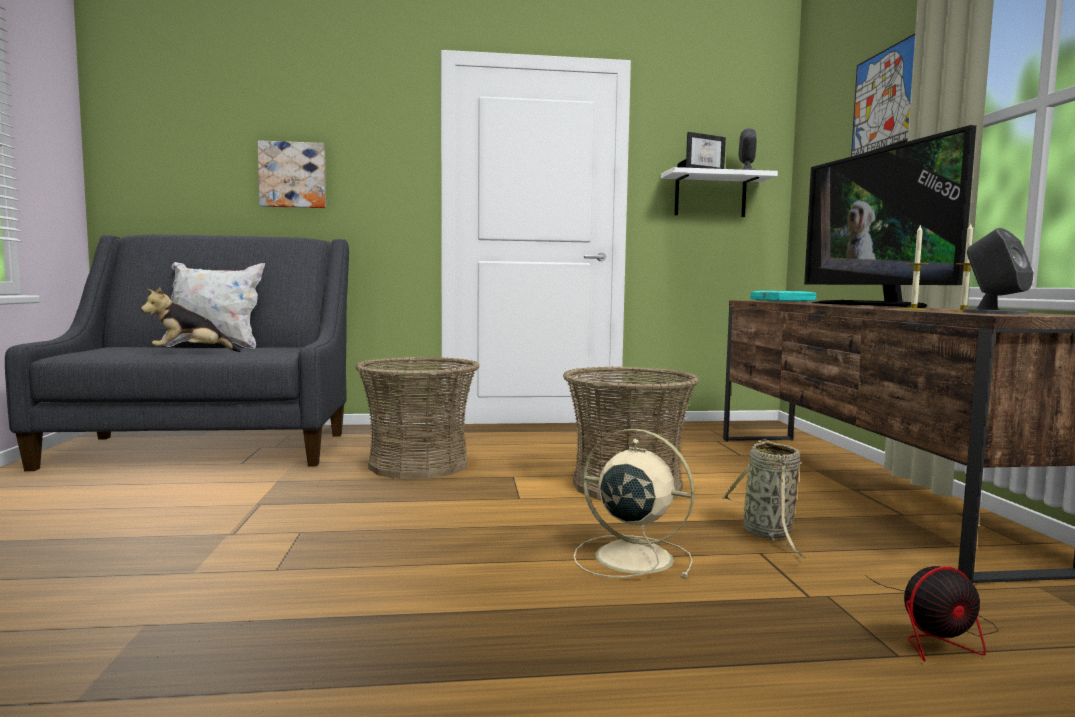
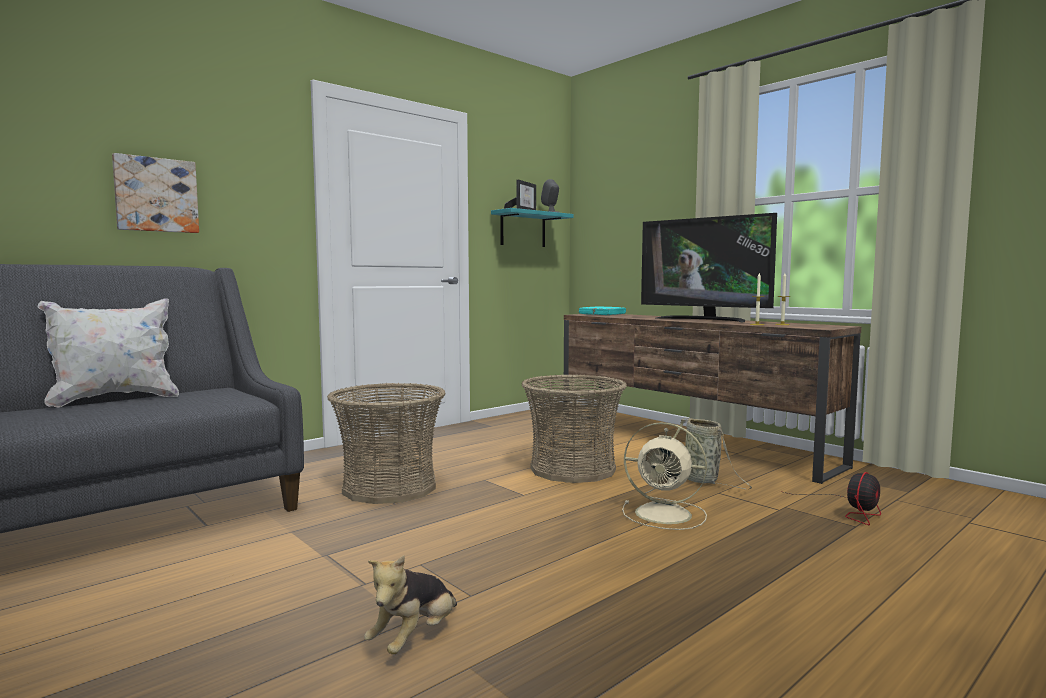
camera: 35 degrees left, 0 degrees up
plush toy [141,287,241,352] -> plush toy moved to [364,555,457,654]
beige fan [574,429,694,578] -> beige fan turned 150 degrees counterclockwise [622,422,707,530]
white shelf [661,167,778,217] -> turquoise shelf [491,208,574,247]
picture [851,34,915,156] -> none
grey speaker [963,228,1034,315] -> none

